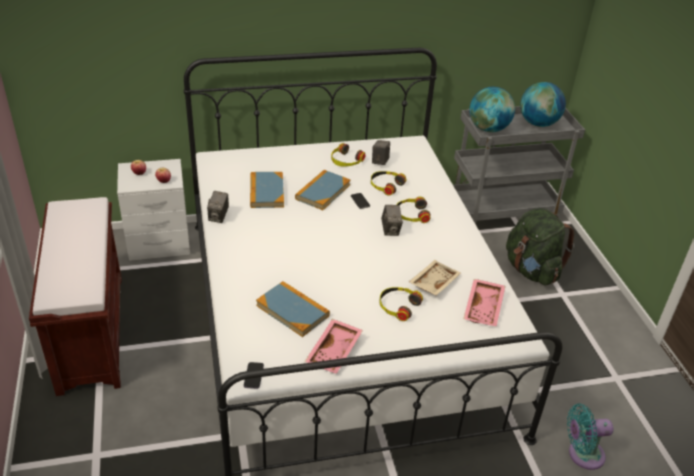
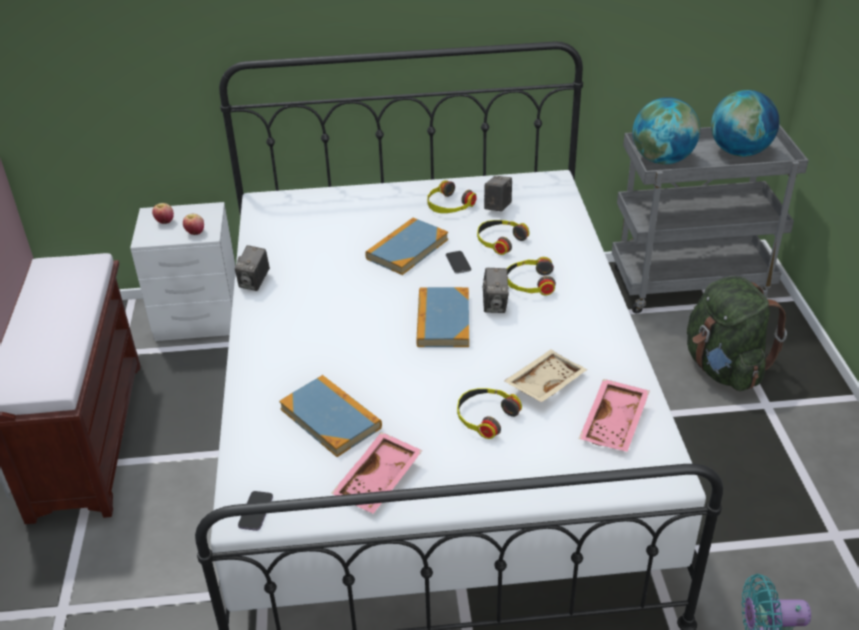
camera: 10 degrees right, 0 degrees up
book [250,172,284,208] -> book moved to [416,287,469,347]

